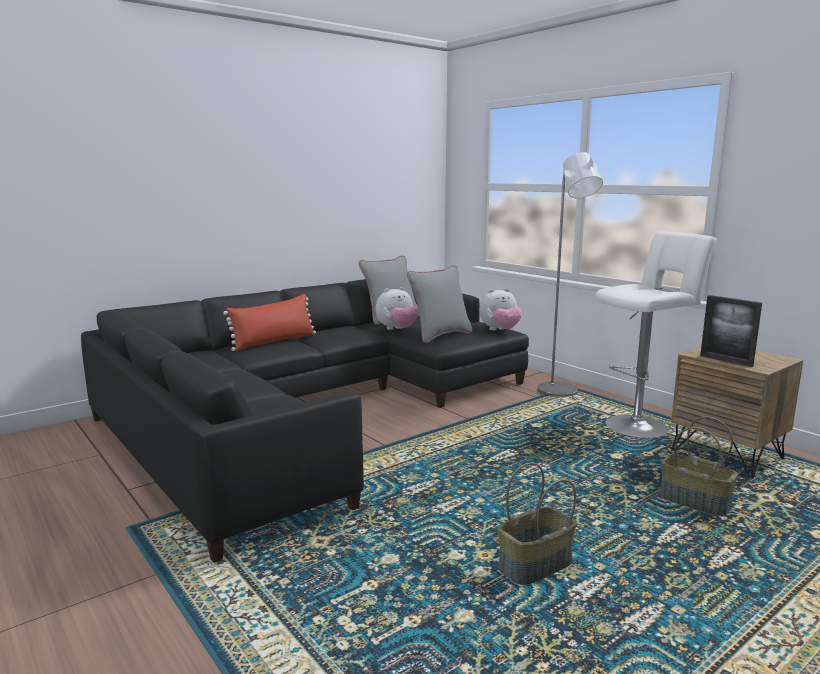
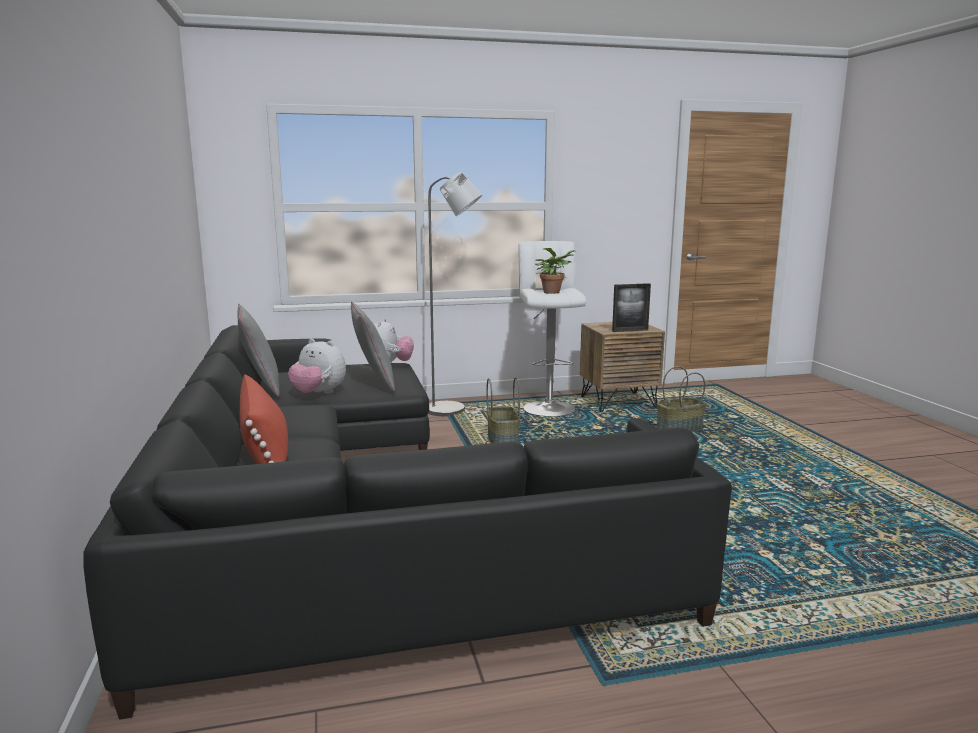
camera: 65 degrees left, 0 degrees up
plush toy [376,287,418,330] -> plush toy turned 120 degrees clockwise [288,339,346,394]
basket [498,462,577,585] -> basket moved to [486,377,520,443]
none -> potted plant [535,248,576,294]

